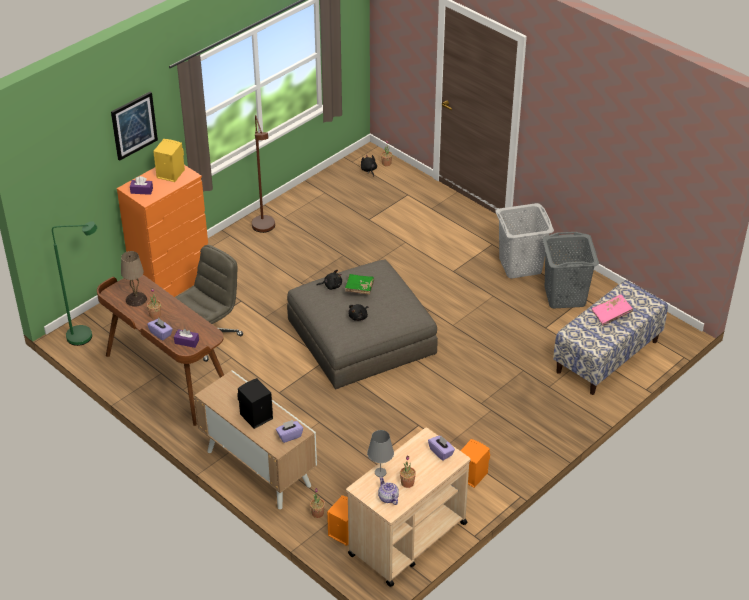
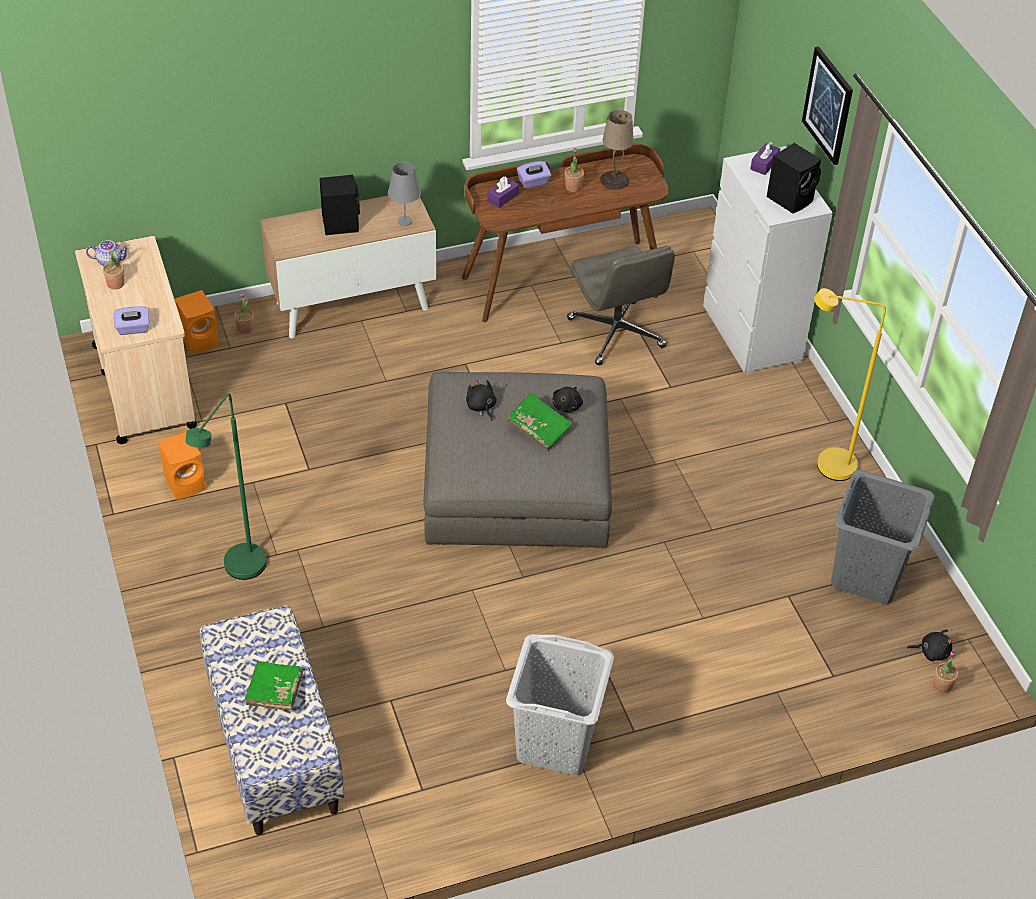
camera: 115 degrees right, 5 degrees up
green floor lamp [52,221,97,346] -> green floor lamp moved to [185,394,267,580]
orange dresser [117,165,208,297] -> white dresser [703,146,833,375]
yellow speaker [153,139,185,182] -> black speaker [767,143,821,214]
brown floor lamp [252,115,275,233] -> yellow floor lamp [814,288,886,481]
purple tissue box [276,420,303,443] -> none
grey table lamp [367,430,394,477] -> grey table lamp moved to [388,162,421,226]
grey laundry basket [542,232,599,308] -> grey laundry basket moved to [831,470,935,604]
pink book [592,294,633,326] -> green book [245,661,303,710]

